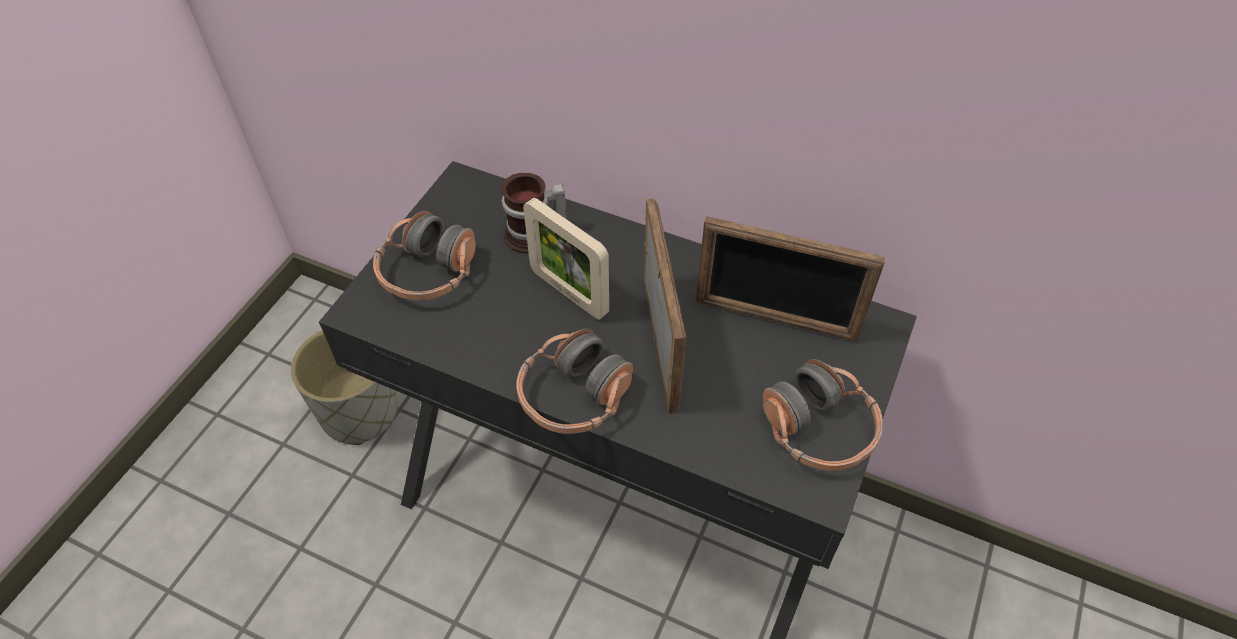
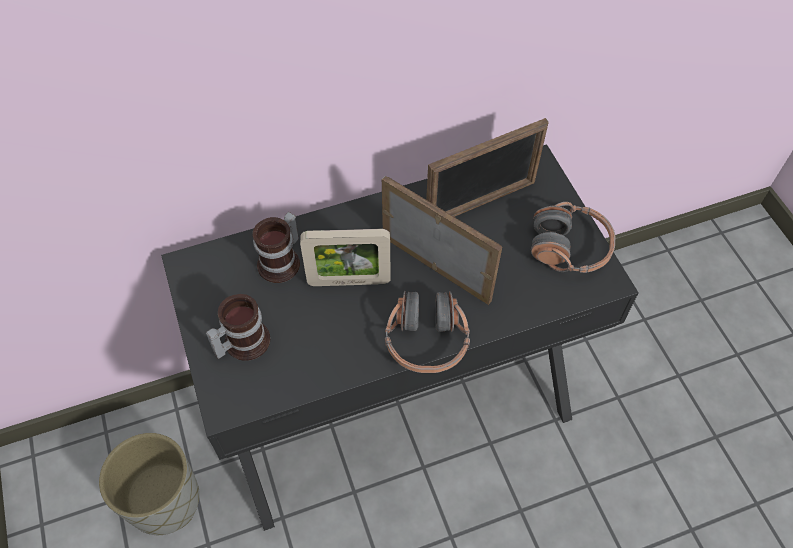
camera: 45 degrees left, 5 degrees up
headphones [373,211,476,300] -> mug [206,294,270,361]

